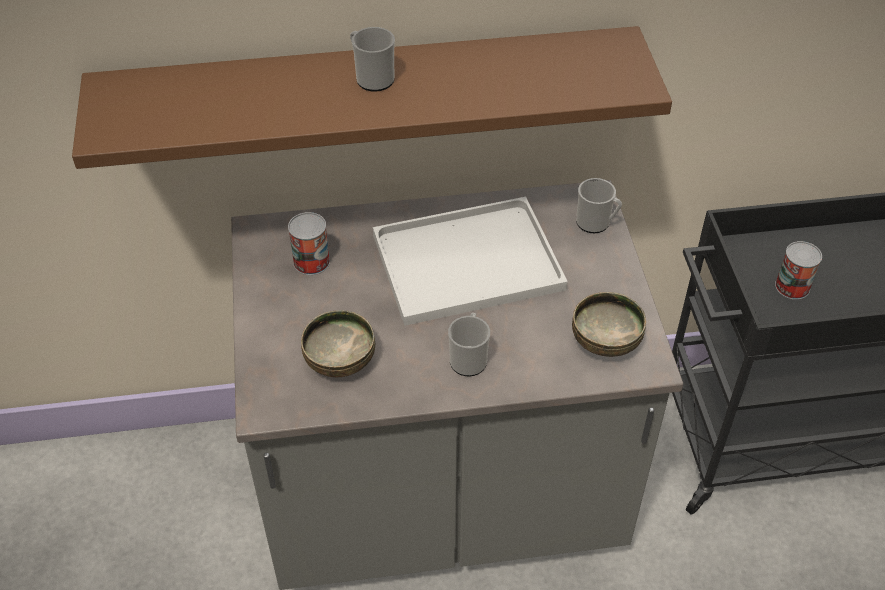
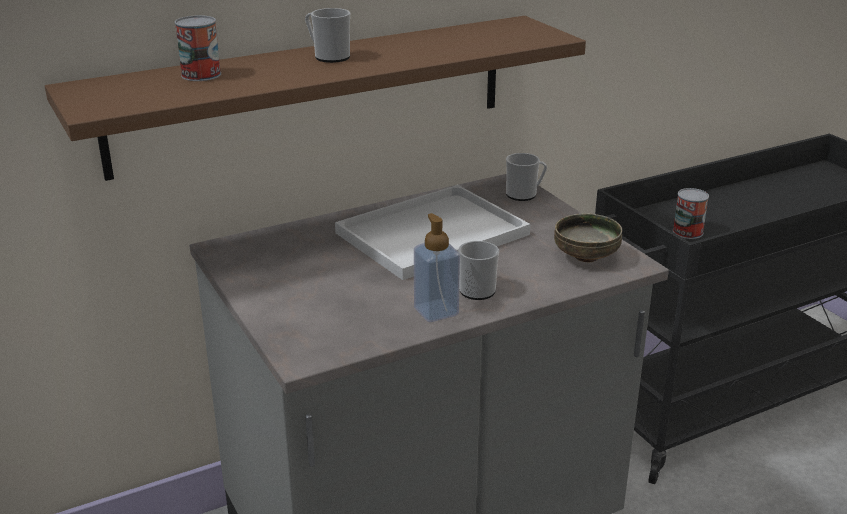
camera: 20 degrees left, 20 degrees down
can [288,212,330,275] -> can moved to [175,15,221,81]
bowl [301,310,375,377] -> none
none -> soap dispenser [414,213,460,322]

